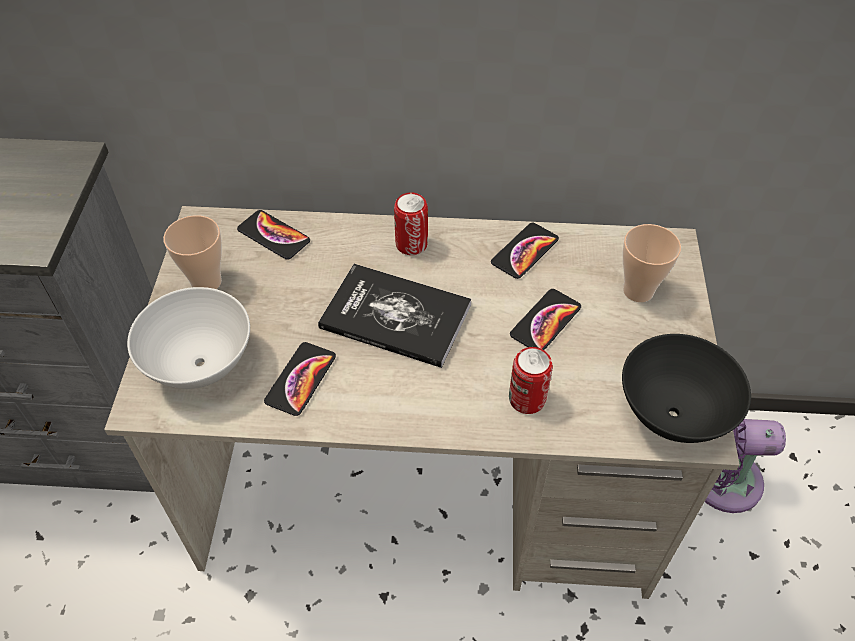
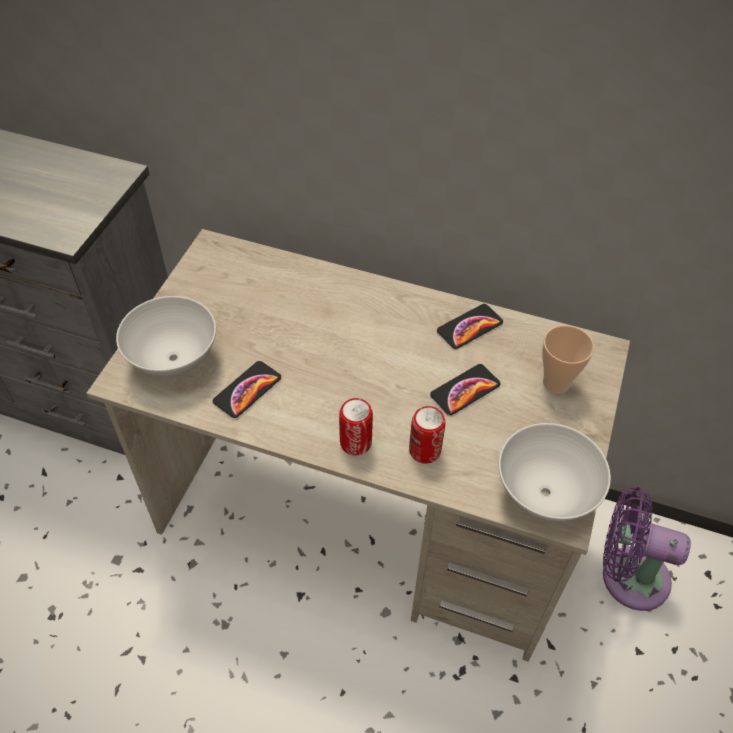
camera: 15 degrees right, 0 degrees up
cup [163,215,222,289] -> none
phone [237,210,310,260] -> none
book [318,264,471,368] -> none
can [394,192,428,255] -> can moved to [339,398,373,456]
black bowl [622,334,751,443] -> white bowl [498,423,611,521]

